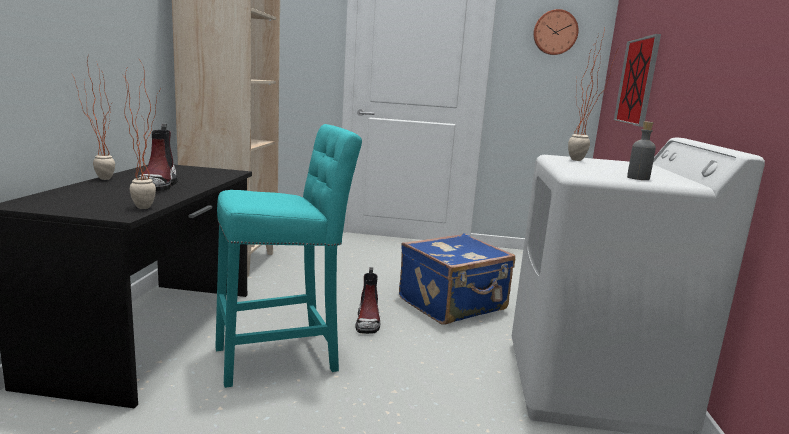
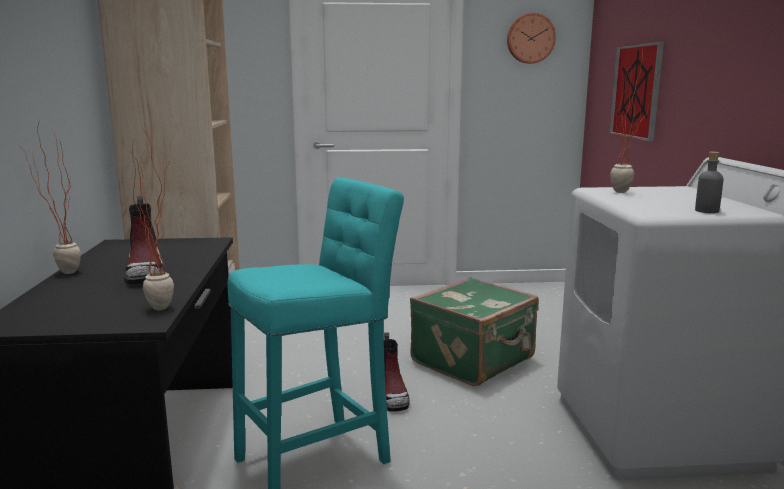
camera: 10 degrees left, 0 degrees up
blue suitcase [399,233,515,325] -> green suitcase [410,277,539,386]

